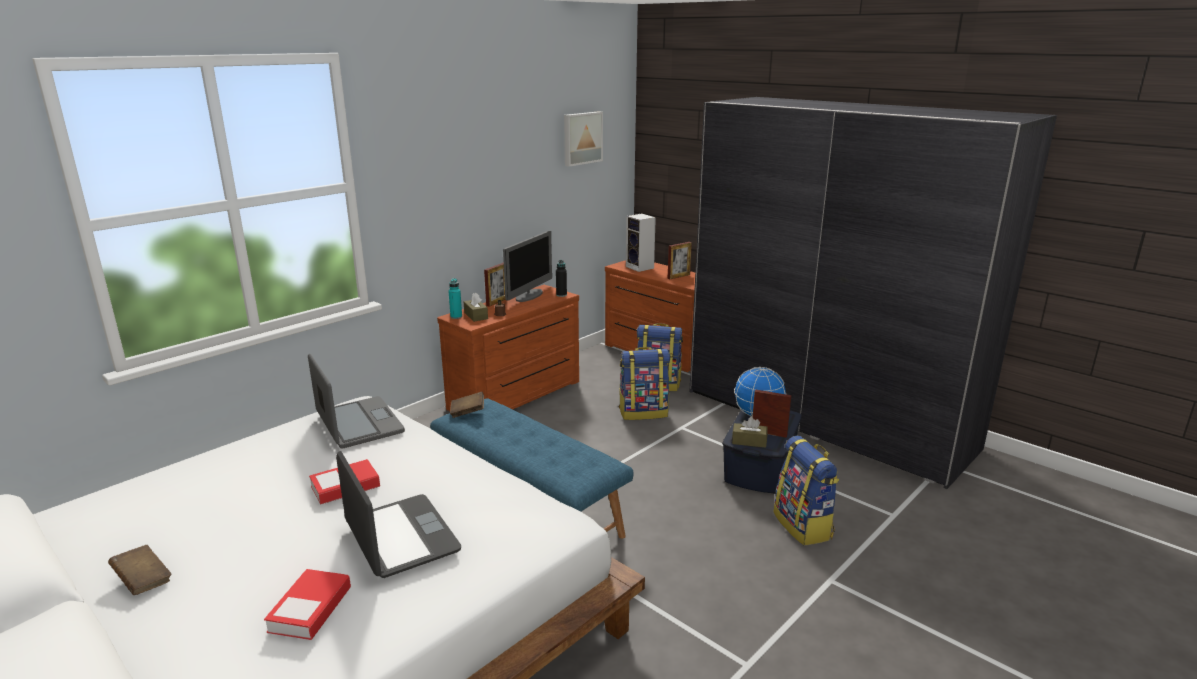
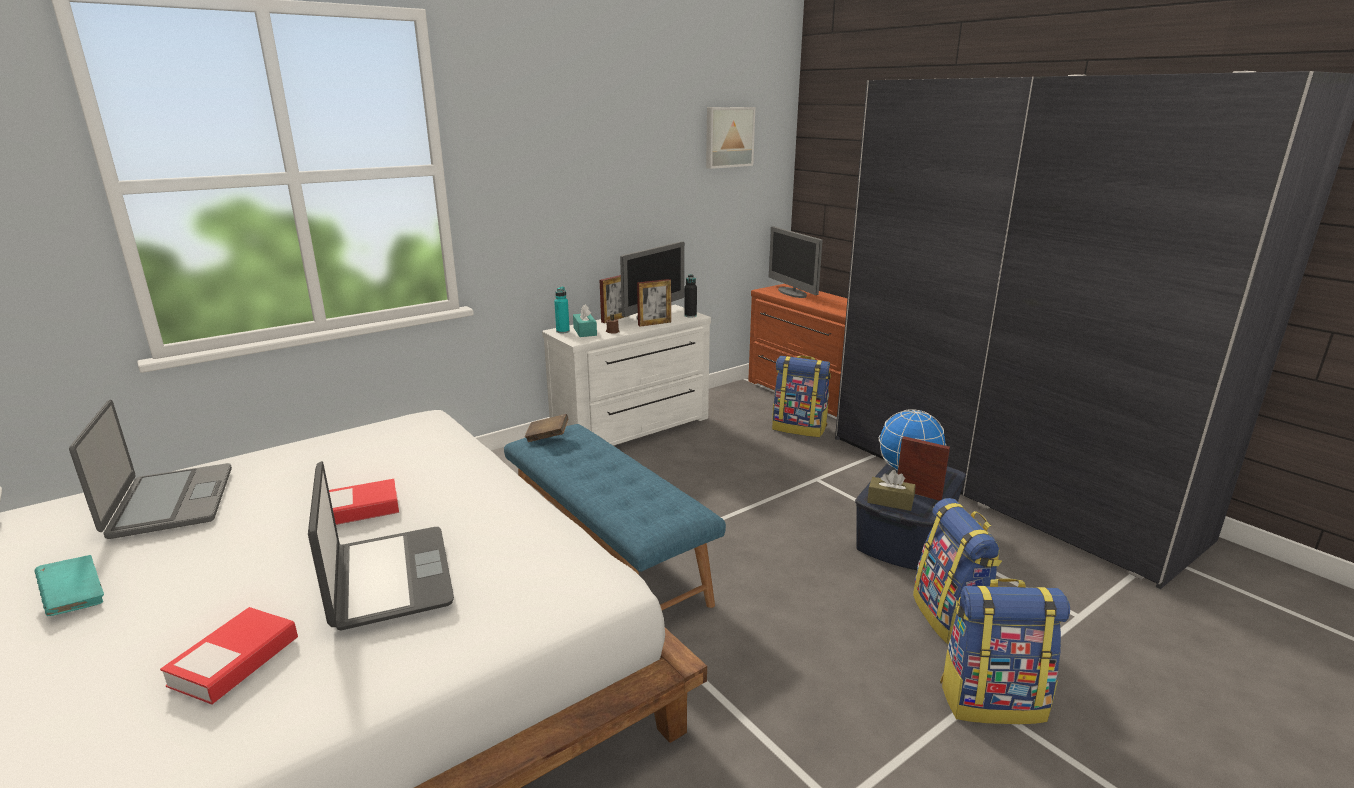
camera: 10 degrees right, 0 degrees up
brown book [108,545,172,595] -> turquoise book [35,555,104,616]
laptop [308,354,405,449] -> laptop moved to [69,400,232,539]
brown dresser [437,285,579,411] -> white dresser [542,305,711,446]
brown tissue box [464,293,488,322] -> turquoise tissue box [573,304,597,337]
backpack [619,347,670,420] -> backpack moved to [940,578,1070,724]
speaker [626,213,656,272] -> monitor [769,226,823,298]
picture frame [668,242,692,279] -> picture frame moved to [637,279,671,327]

